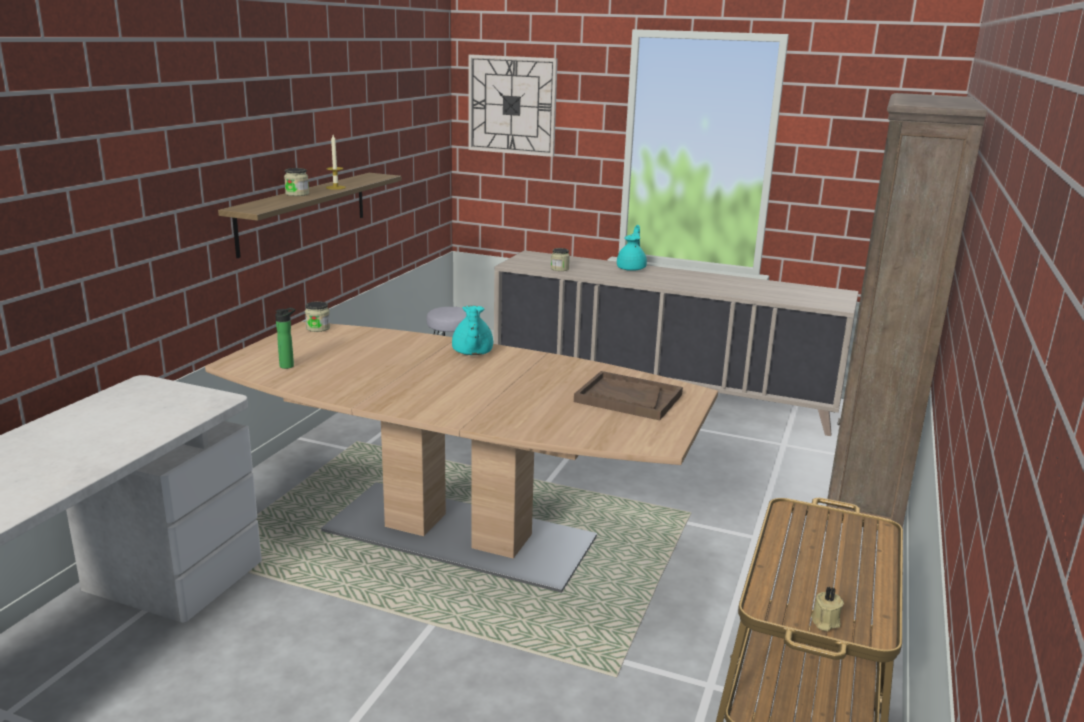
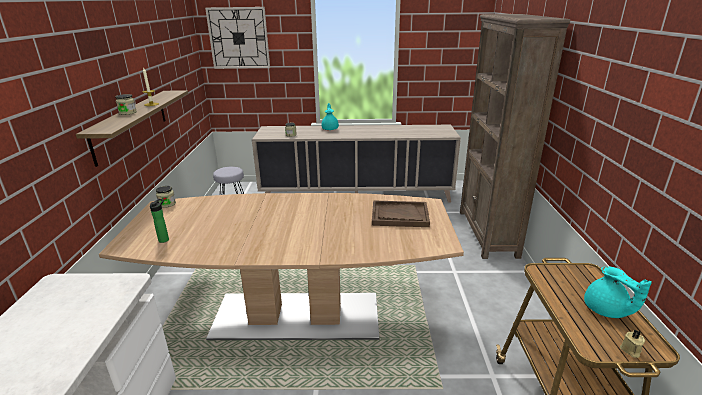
camera: 20 degrees left, 5 degrees up
turquoise teapot [452,305,493,355] -> turquoise teapot moved to [584,266,652,318]

